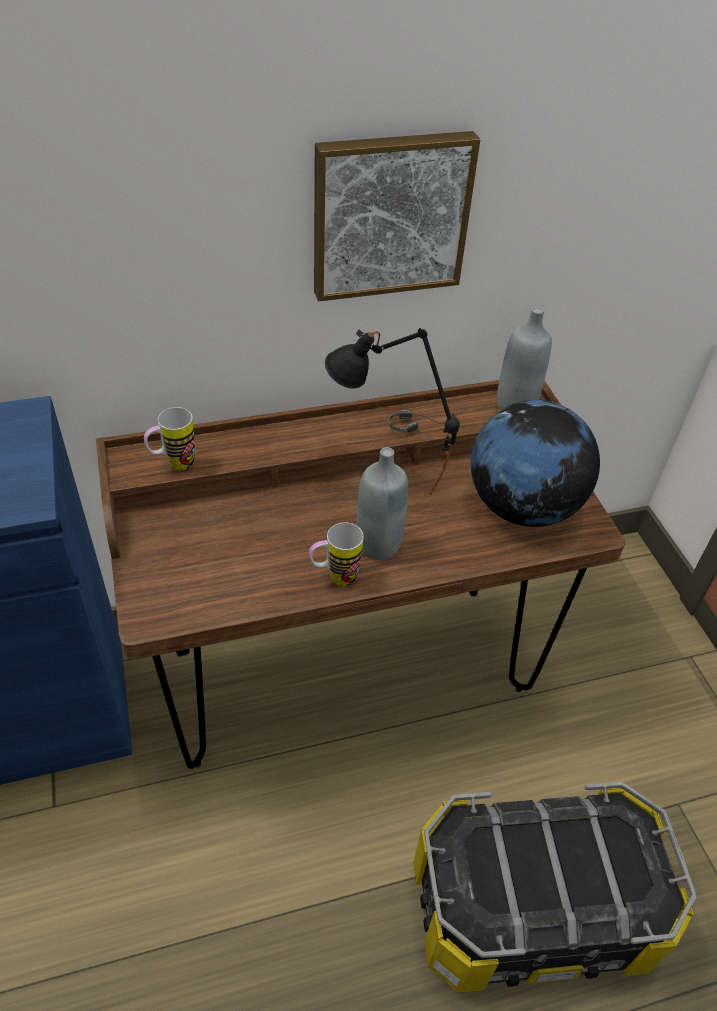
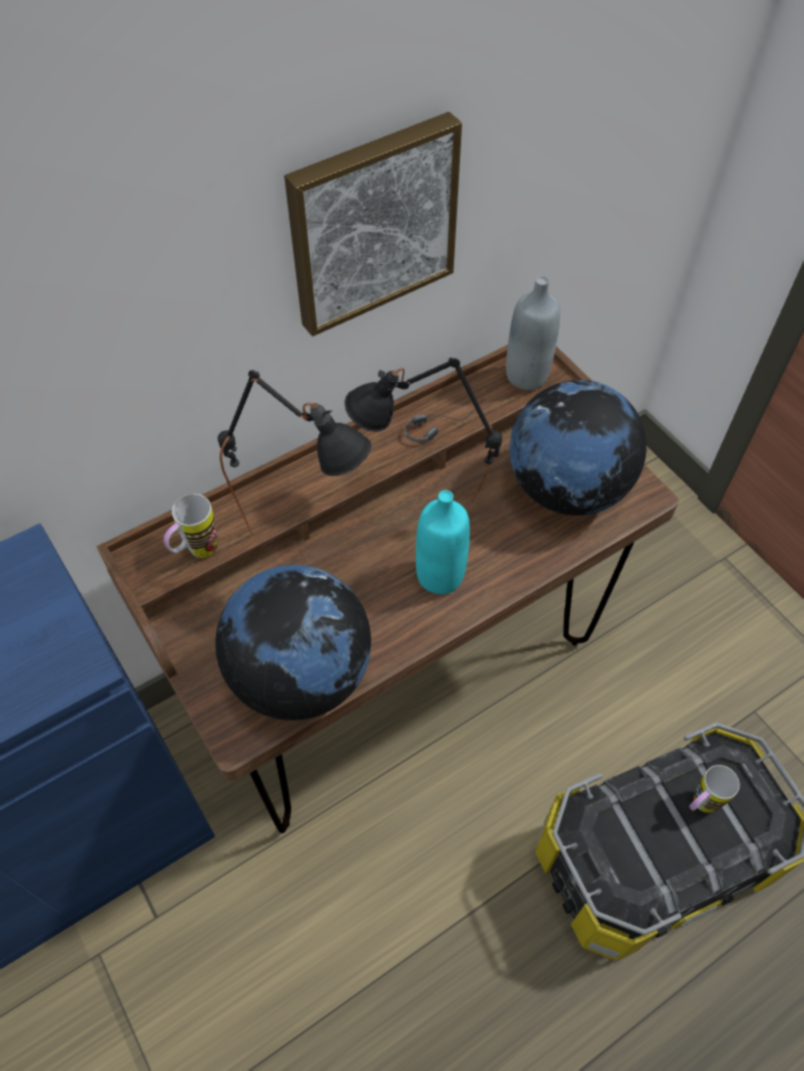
camera: 15 degrees left, 10 degrees up
mug [309,522,364,586] -> mug moved to [689,765,740,813]
grey bottle [356,447,408,560] -> turquoise bottle [416,490,470,594]
none -> globe [215,565,371,721]
none -> black table lamp [218,370,371,536]

